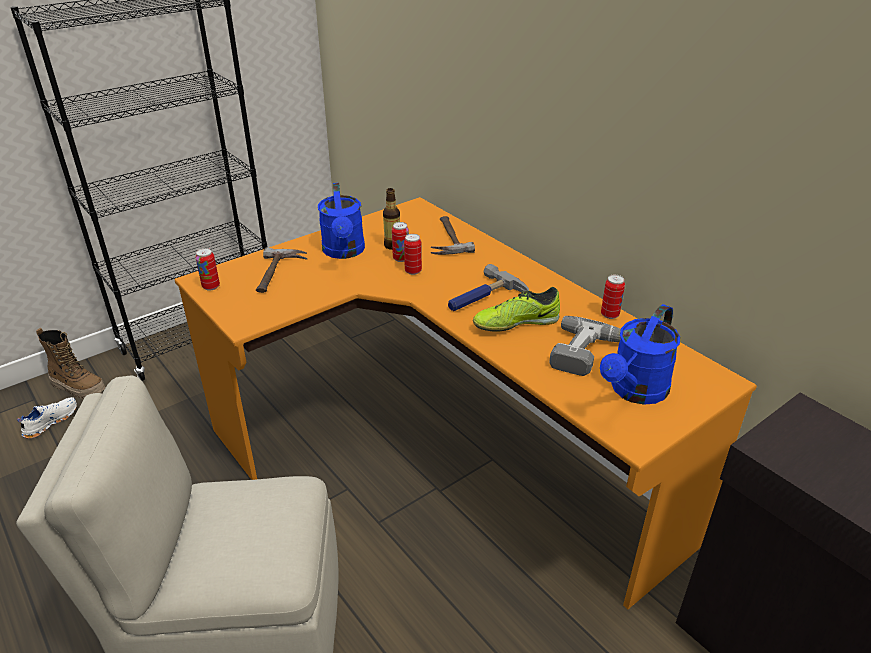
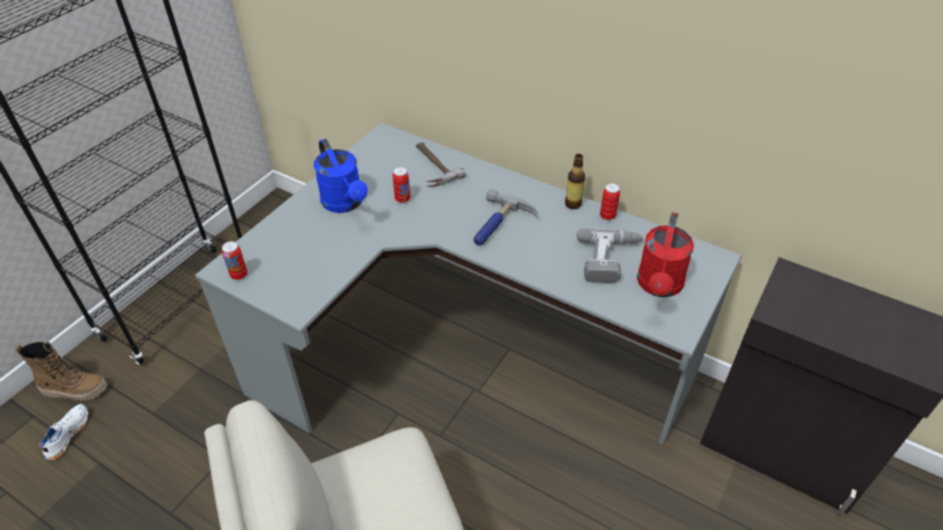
camera: 20 degrees left, 10 degrees up
orange desk [175,197,757,609] -> grey desk [195,123,742,445]
hammer [256,248,308,293] -> none
bottle [383,188,400,250] -> bottle moved to [565,154,585,209]
can [404,234,422,275] -> none
shoe [473,287,560,332] -> none
blue watering can [600,304,680,405] -> red watering can [637,212,694,297]

